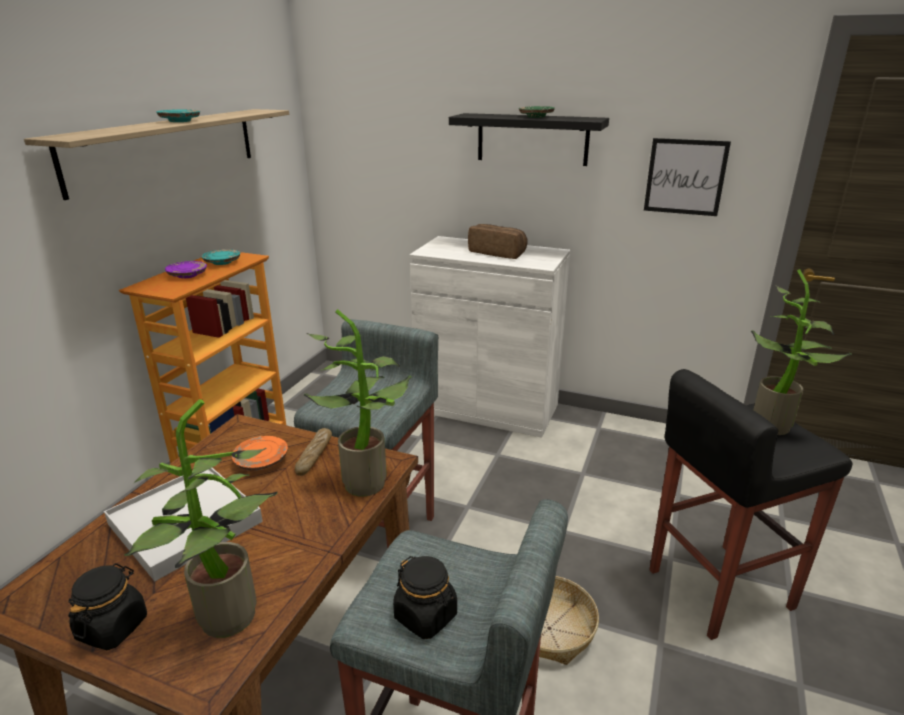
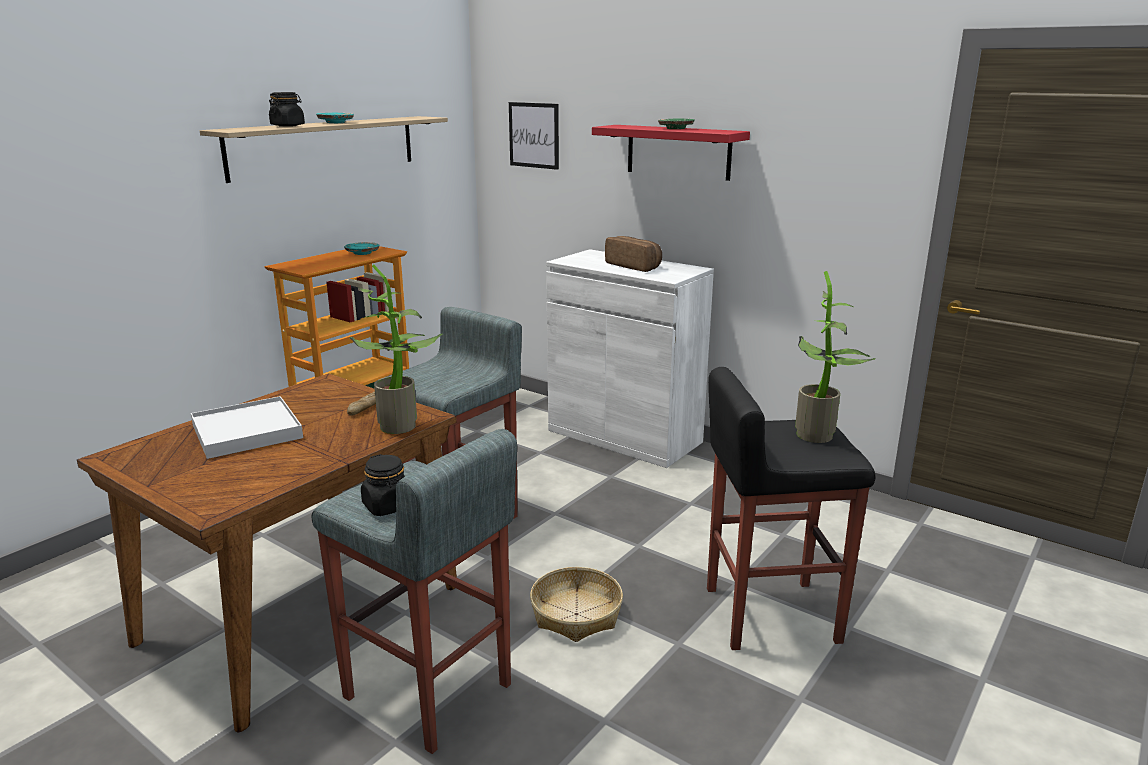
camera: 15 degrees right, 5 degrees down
black jar [68,563,147,650] -> black jar moved to [269,92,305,127]
potted plant [124,399,277,638] -> none
purple plate [165,261,207,278] -> none
orange plate [232,436,288,471] -> none
black shelf [449,113,609,166] -> red shelf [592,125,750,181]
picture [644,138,731,216] -> picture moved to [509,102,559,170]

